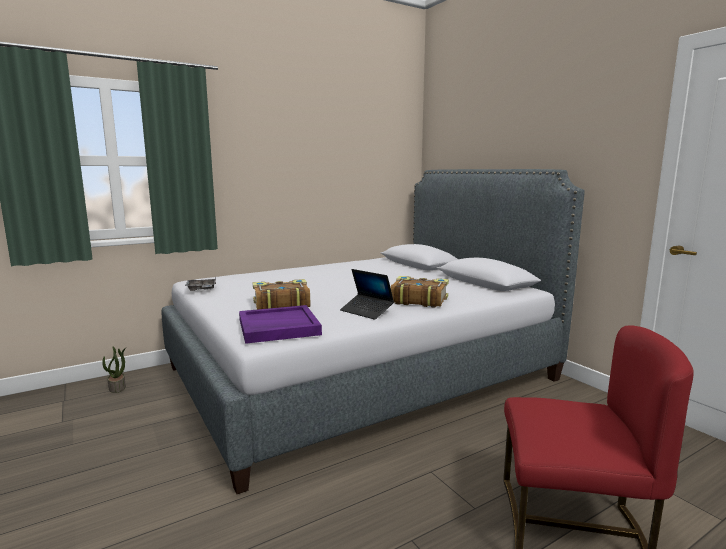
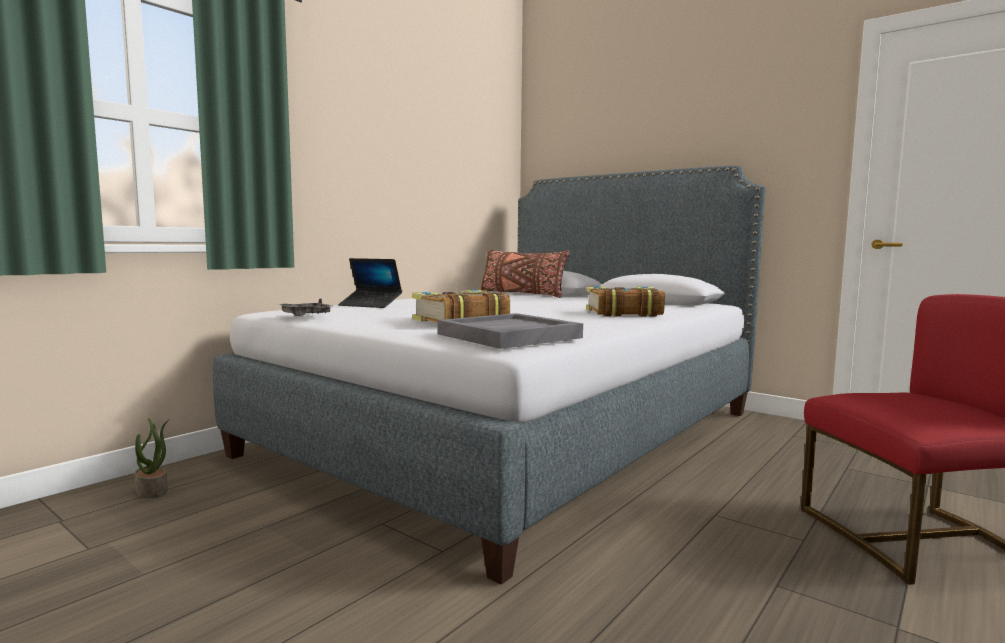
camera: 20 degrees left, 5 degrees down
purple tray [239,305,322,344] -> grey tray [437,313,583,349]
laptop [340,269,394,320] -> laptop moved to [338,258,402,308]
none -> brown pillow [480,250,570,298]

